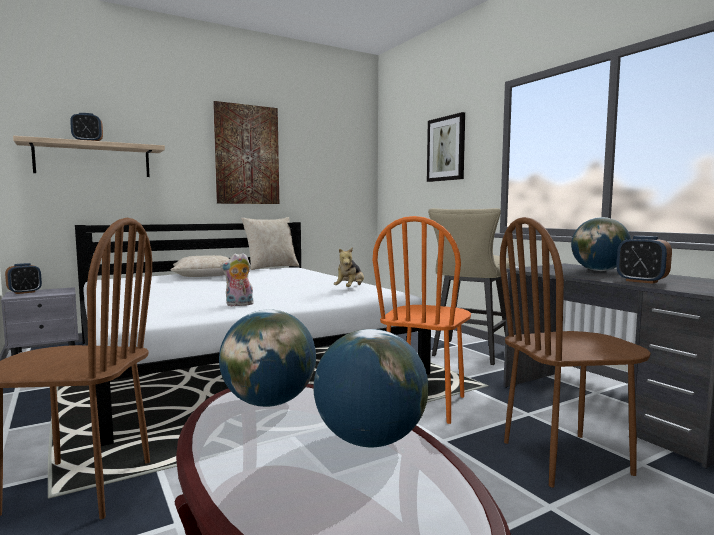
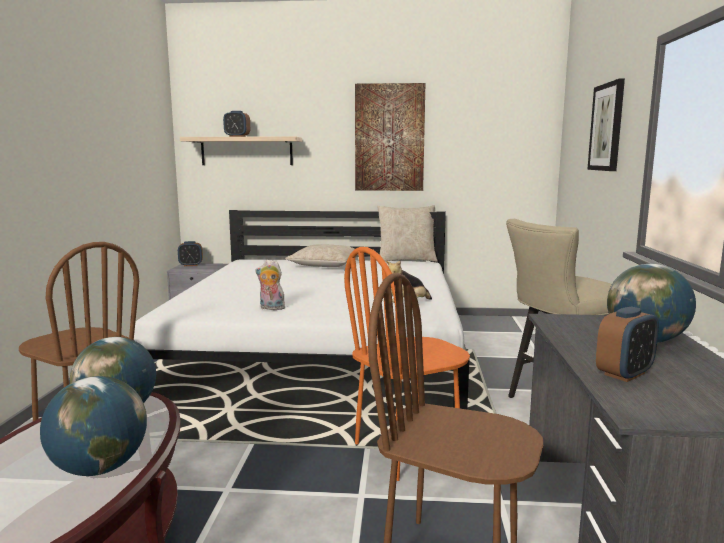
camera: 35 degrees right, 5 degrees up
alarm clock [616,236,672,284] -> alarm clock turned 120 degrees counterclockwise [596,307,659,382]

